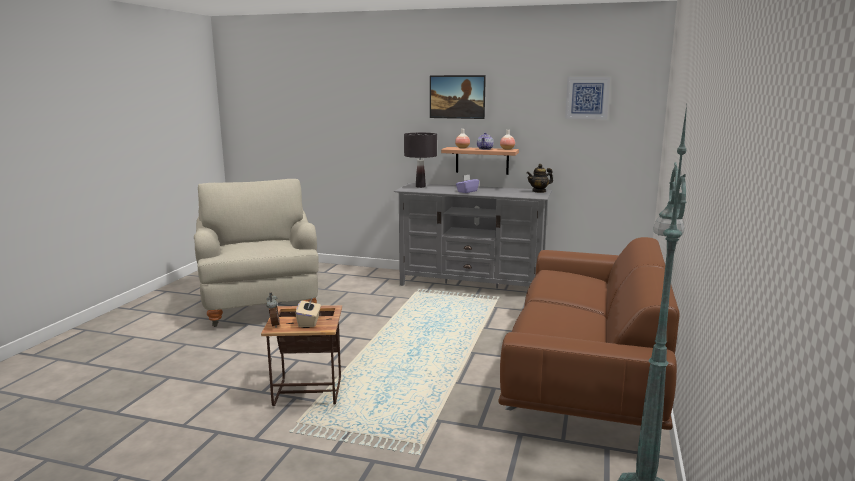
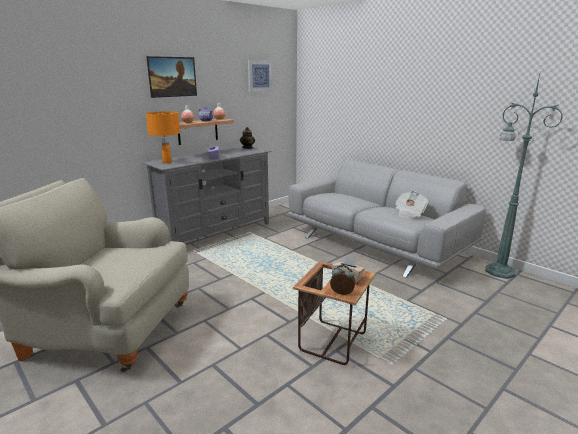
camera: 60 degrees left, 5 degrees up
black table lamp [404,133,437,188] -> orange table lamp [146,111,180,163]
brown sofa [498,237,679,430] -> grey sofa [288,160,486,277]
none -> newspaper [395,191,429,218]

